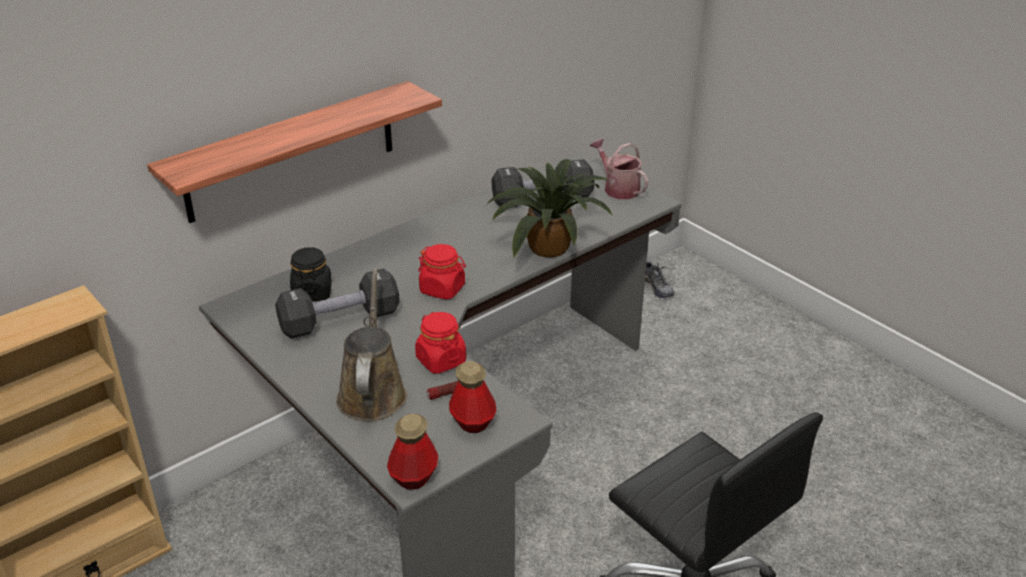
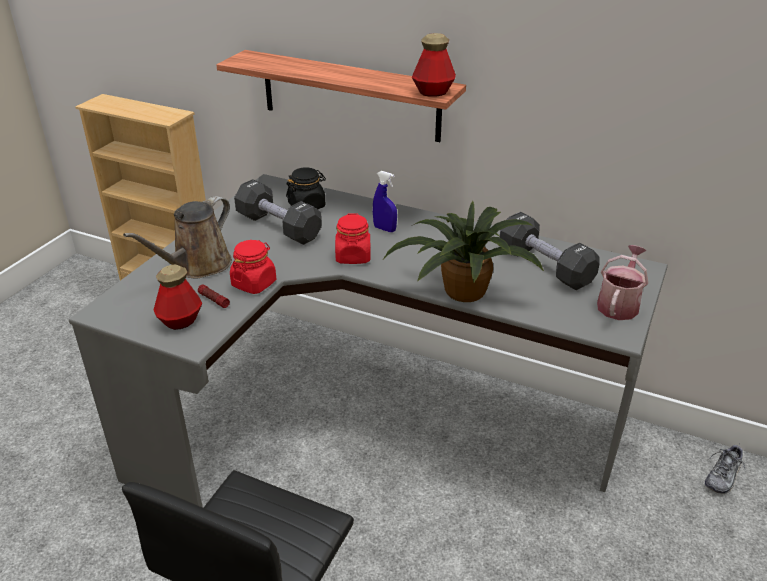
camera: 65 degrees right, 0 degrees up
brown watering can [336,268,407,421] -> brown watering can turned 150 degrees clockwise [123,196,232,278]
bottle [387,414,438,490] -> bottle moved to [412,33,456,97]
none -> blue spray bottle [373,171,397,232]

